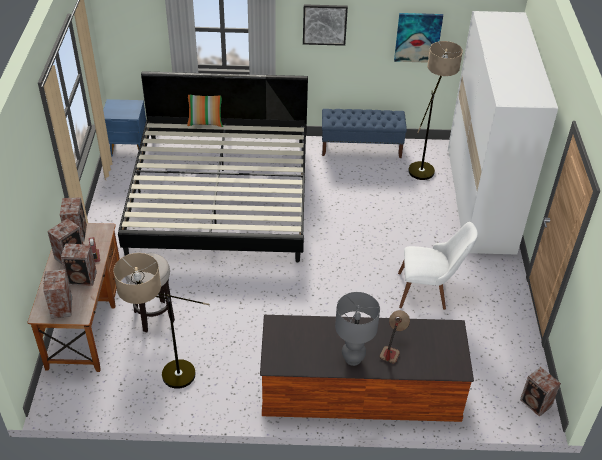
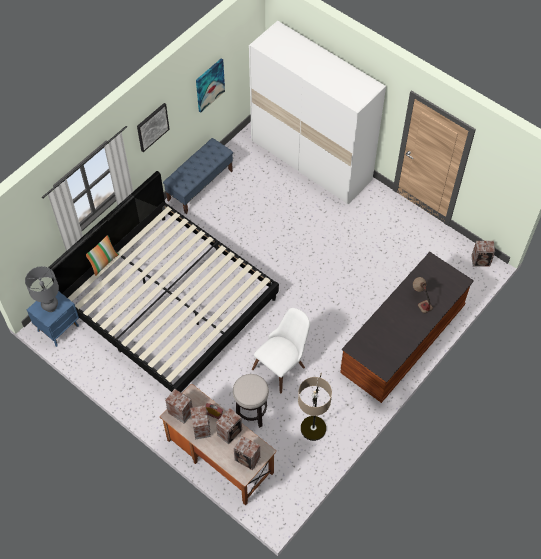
camera: 50 degrees left, 15 degrees up
grey table lamp [335,292,380,366] -> grey table lamp moved to [25,266,59,312]
white chair [398,222,478,310] -> white chair moved to [252,308,310,393]
floor lamp [408,41,463,180] -> none

